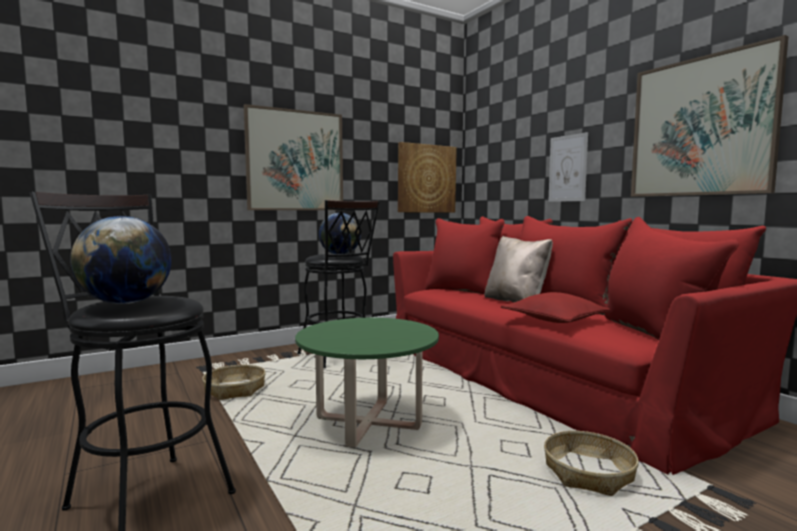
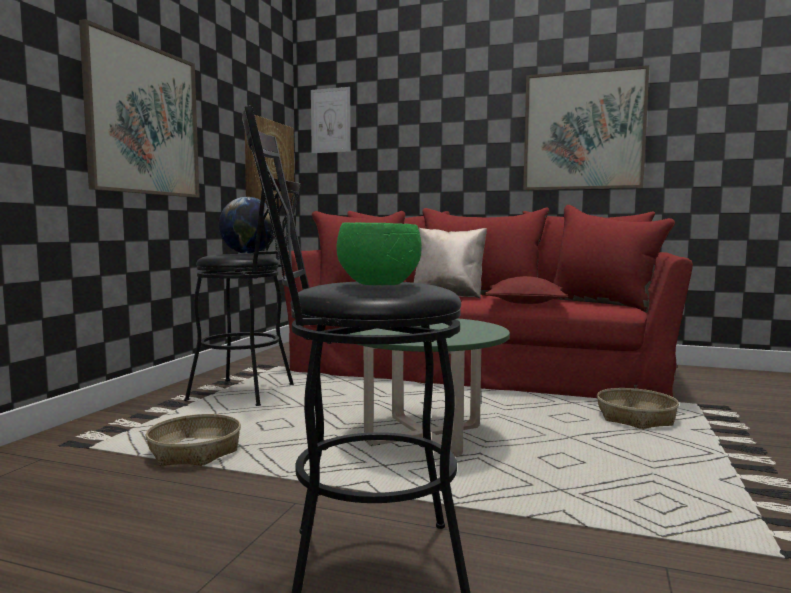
camera: 40 degrees left, 0 degrees up
globe [70,216,172,304] -> green bowl [336,223,422,285]
picture [548,132,588,202] -> picture moved to [311,87,351,153]

